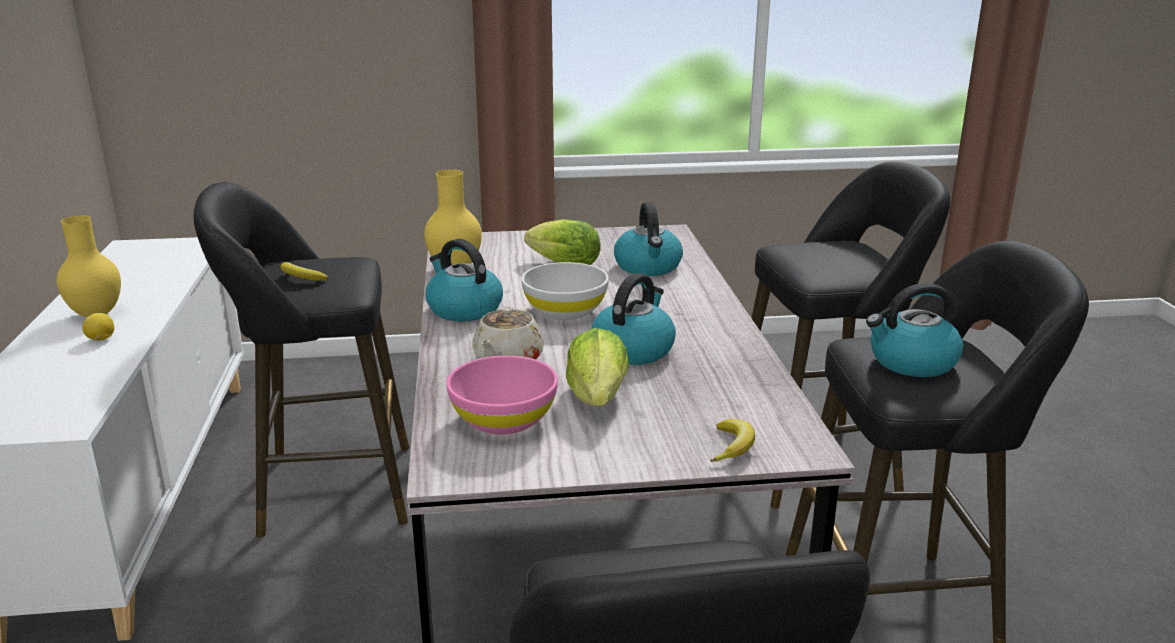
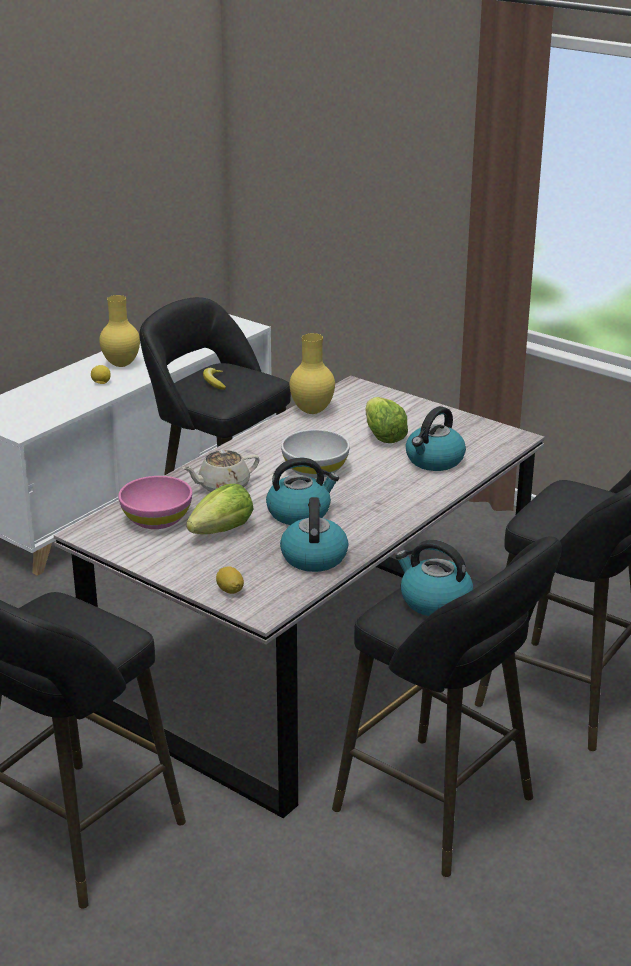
camera: 45 degrees right, 5 degrees up
kettle [426,239,503,322] -> kettle moved to [280,497,348,572]
banana [710,419,755,462] -> lemon [216,566,244,594]

